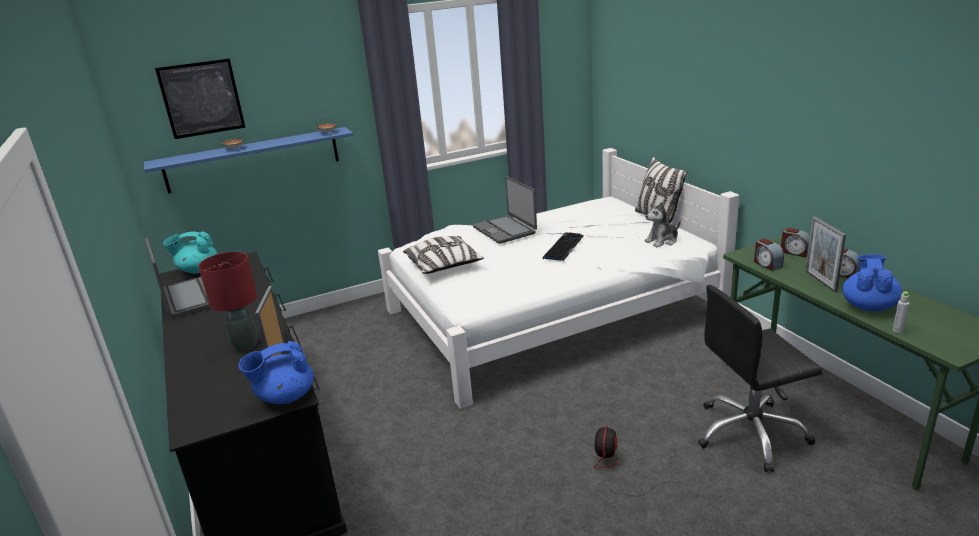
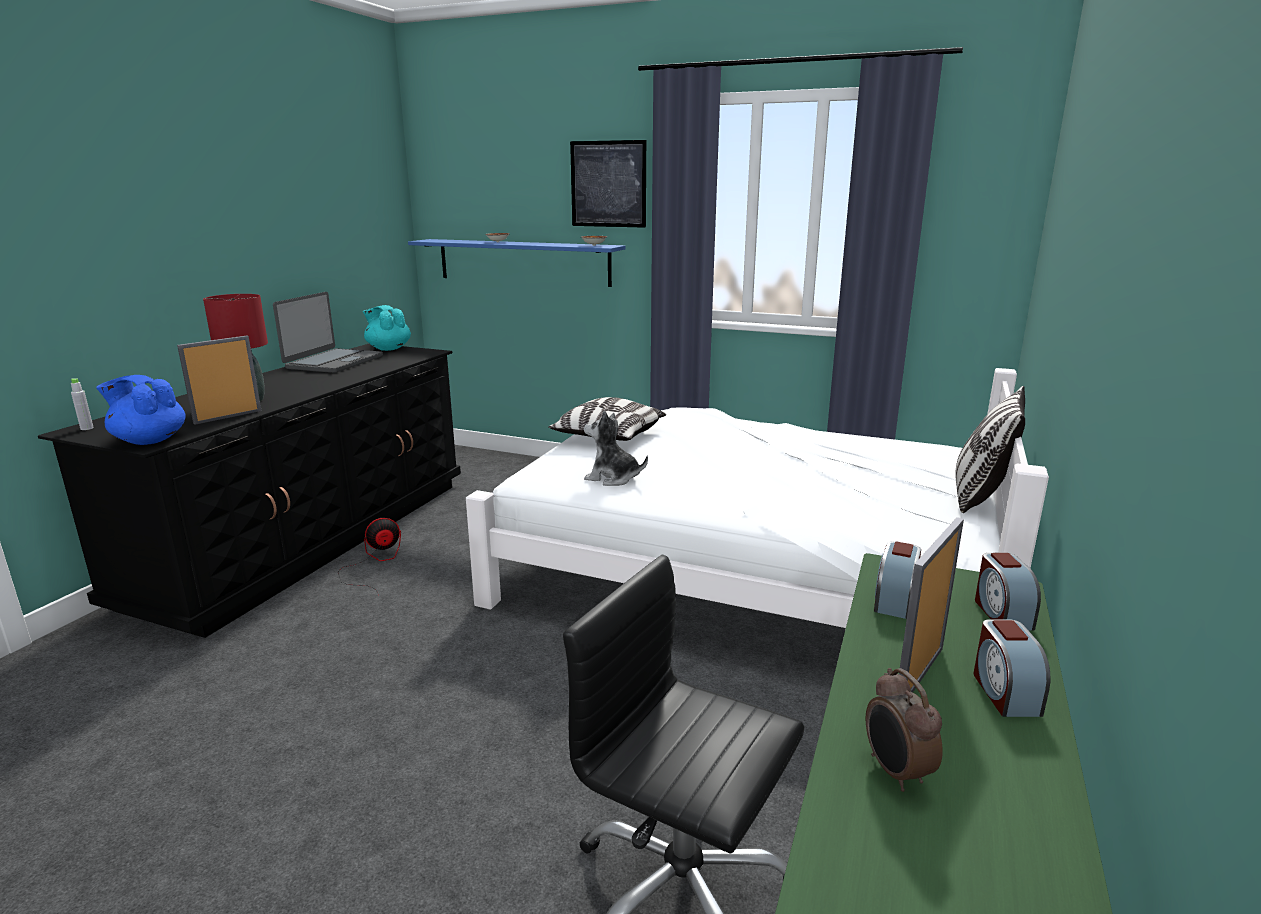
camera: 45 degrees right, 5 degrees down
picture [155,59,246,139] -> picture moved to [570,140,646,228]
laptop [473,176,537,244] -> none
keyboard [543,232,583,261] -> none
fan [594,426,679,496] -> fan moved to [338,518,401,595]
plush toy [644,202,681,247] -> plush toy moved to [584,411,648,486]
blue teapot [842,254,903,312] -> alarm clock [866,668,943,792]
grey bottle [893,291,909,333] -> grey bottle moved to [71,378,94,430]

